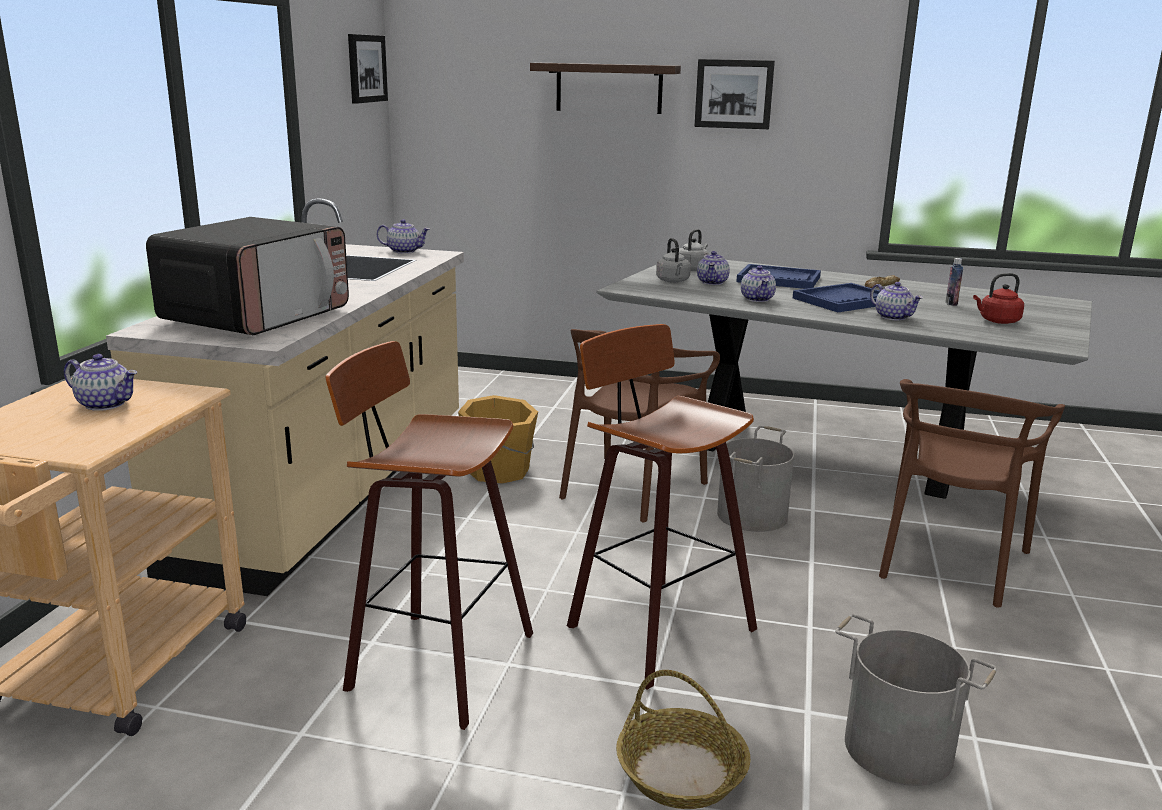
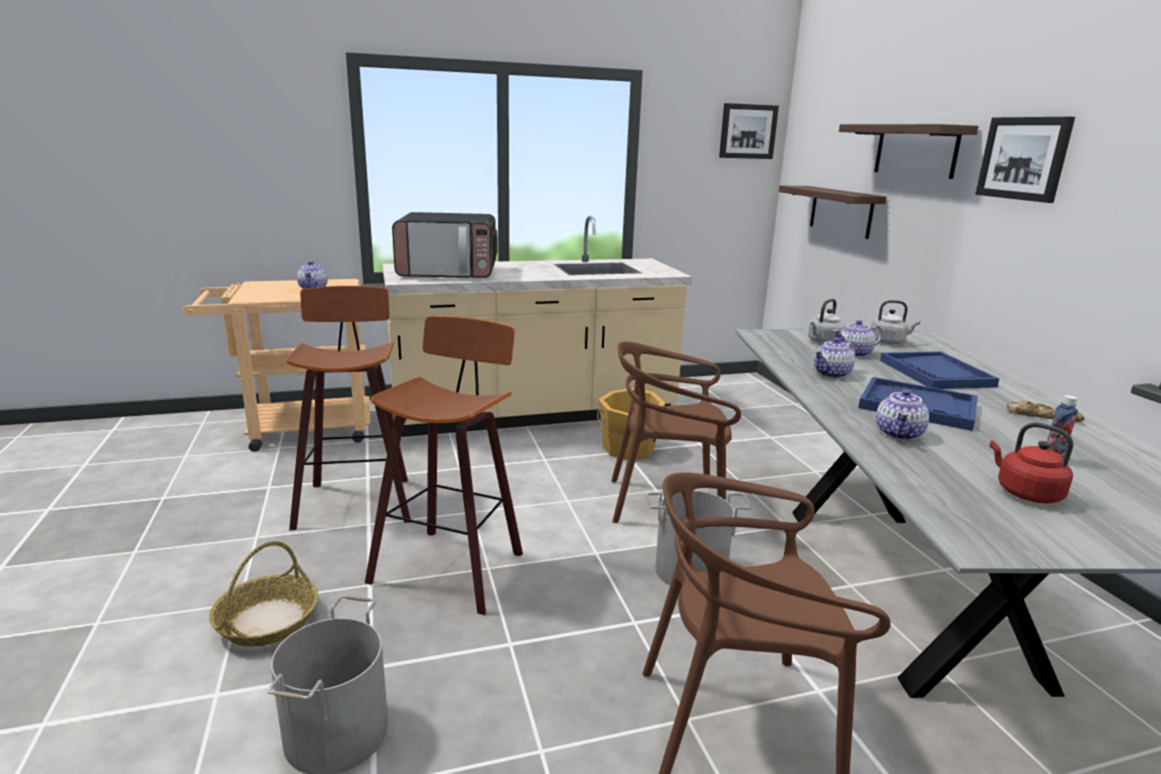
camera: 60 degrees right, 0 degrees up
teapot [377,219,430,254] -> none
none -> shelf [779,186,887,239]

